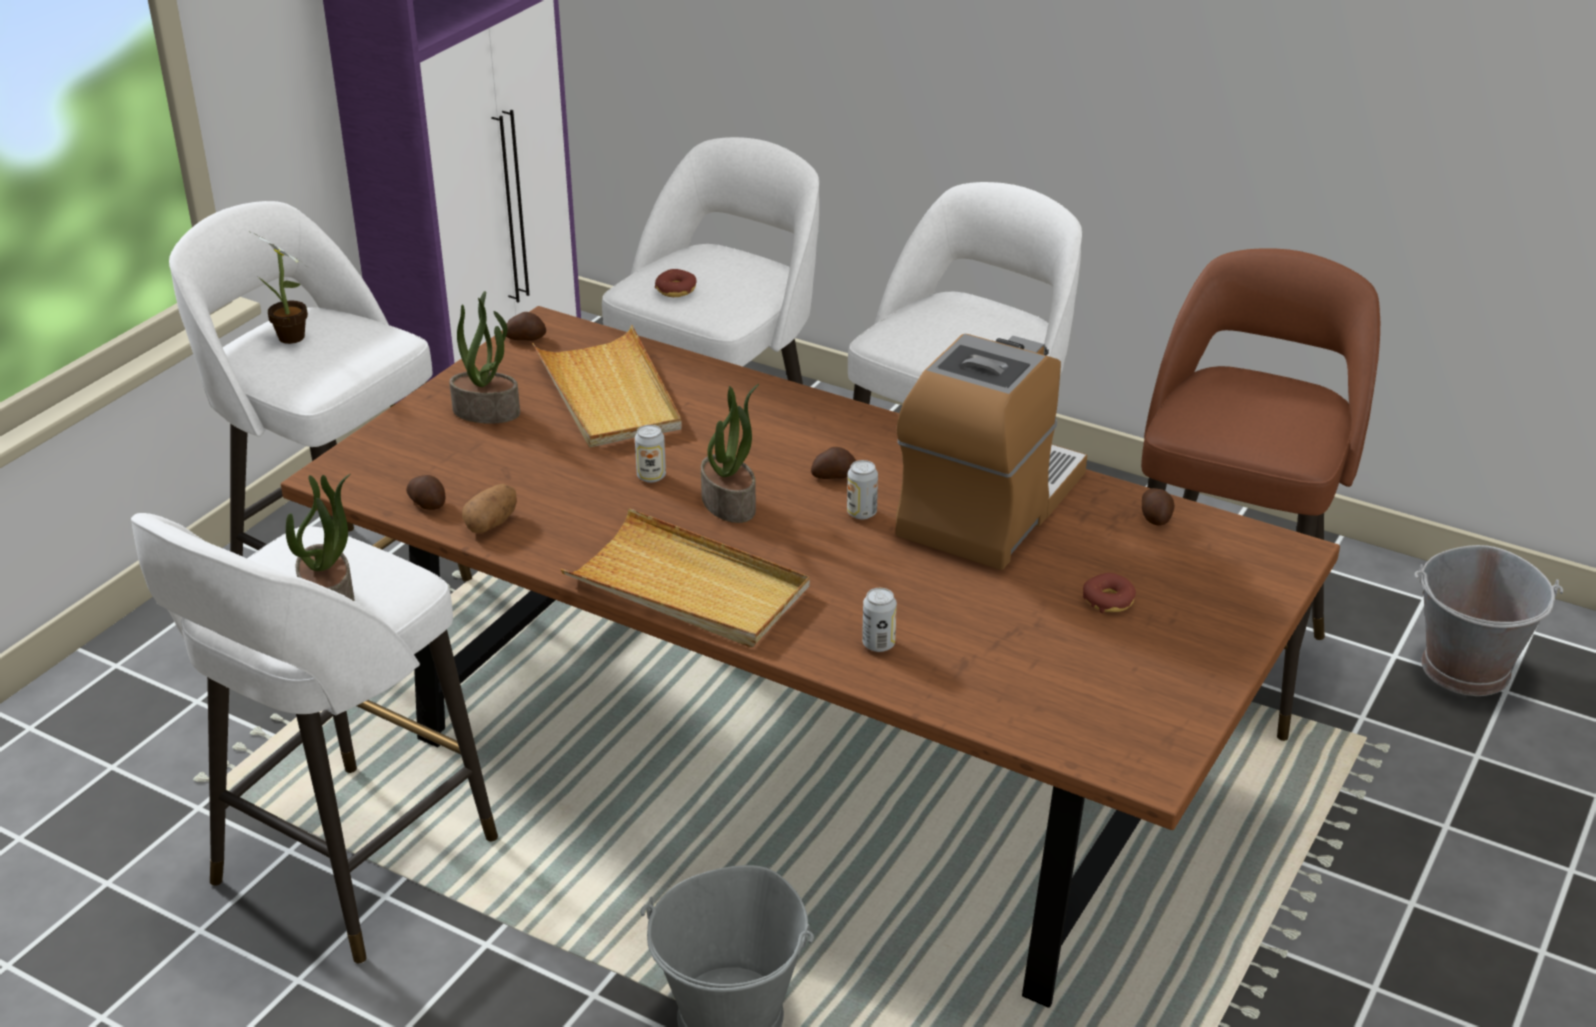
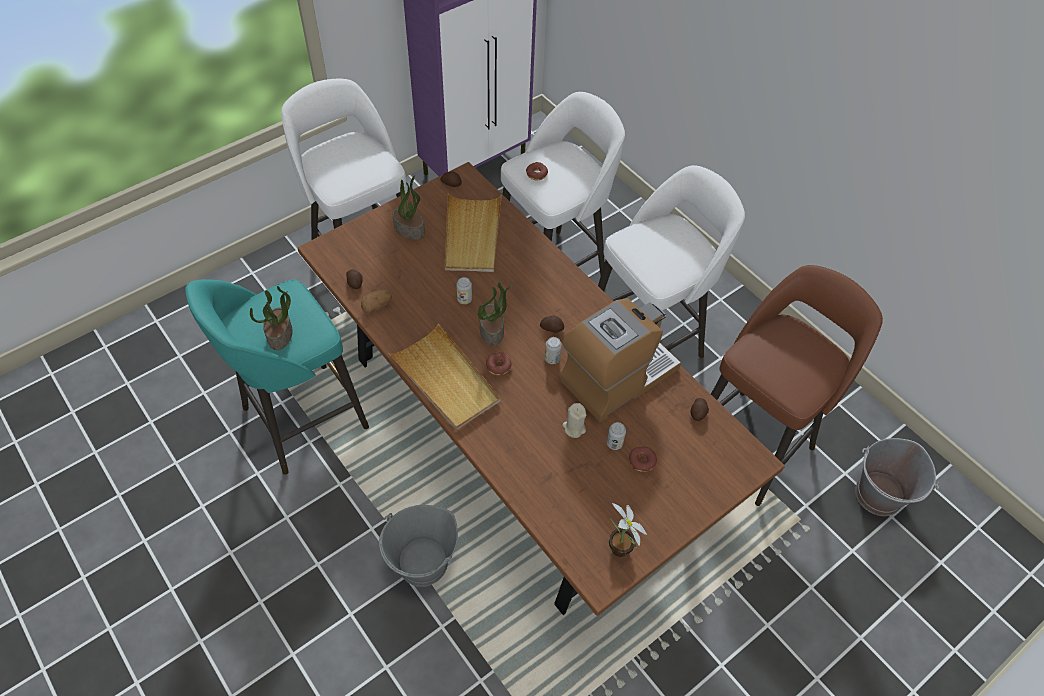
camera: 20 degrees right, 20 degrees up
white stool [131,513,498,964] -> turquoise stool [185,279,369,475]
potted plant [251,232,312,344] -> potted plant moved to [609,503,647,557]
can [862,588,897,652] -> can moved to [607,422,626,450]
none -> donut [486,352,512,376]
none -> beige candle [562,403,586,438]

